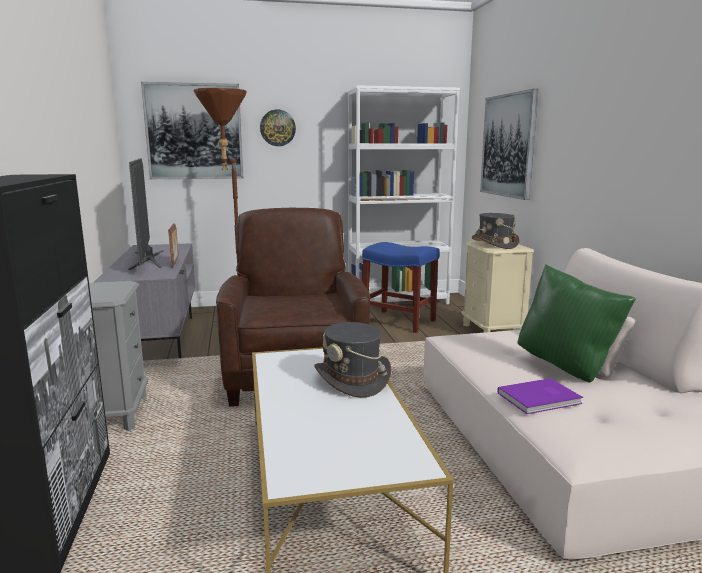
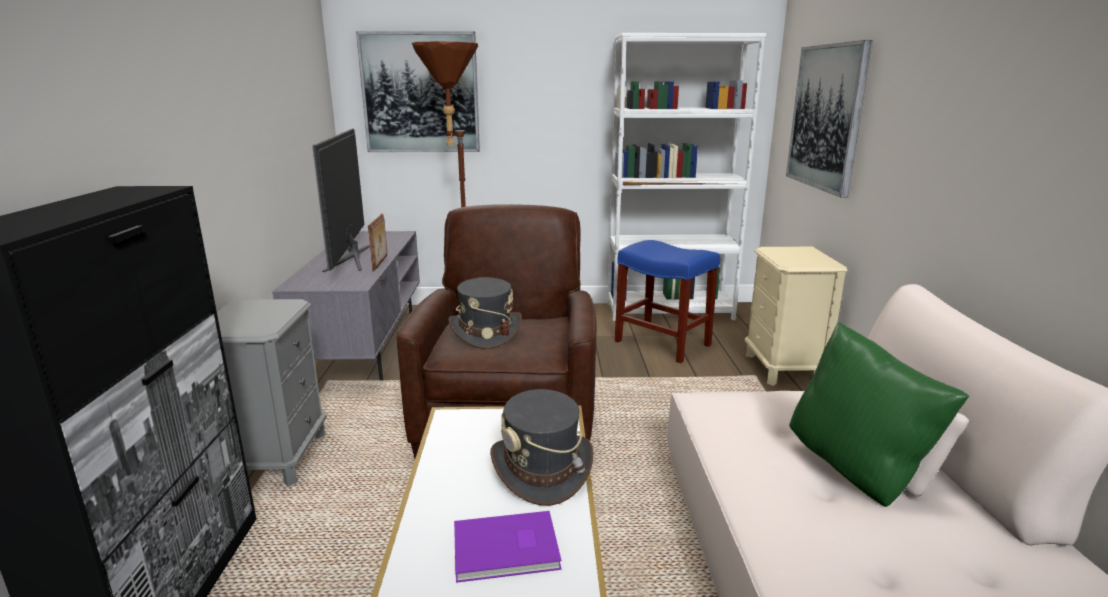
camera: 10 degrees right, 5 degrees up
wall clock [260,110,296,146] -> none
grey hat [472,213,520,249] -> grey hat moved to [448,277,522,349]
purple book [497,378,583,414] -> purple book moved to [454,511,562,583]

